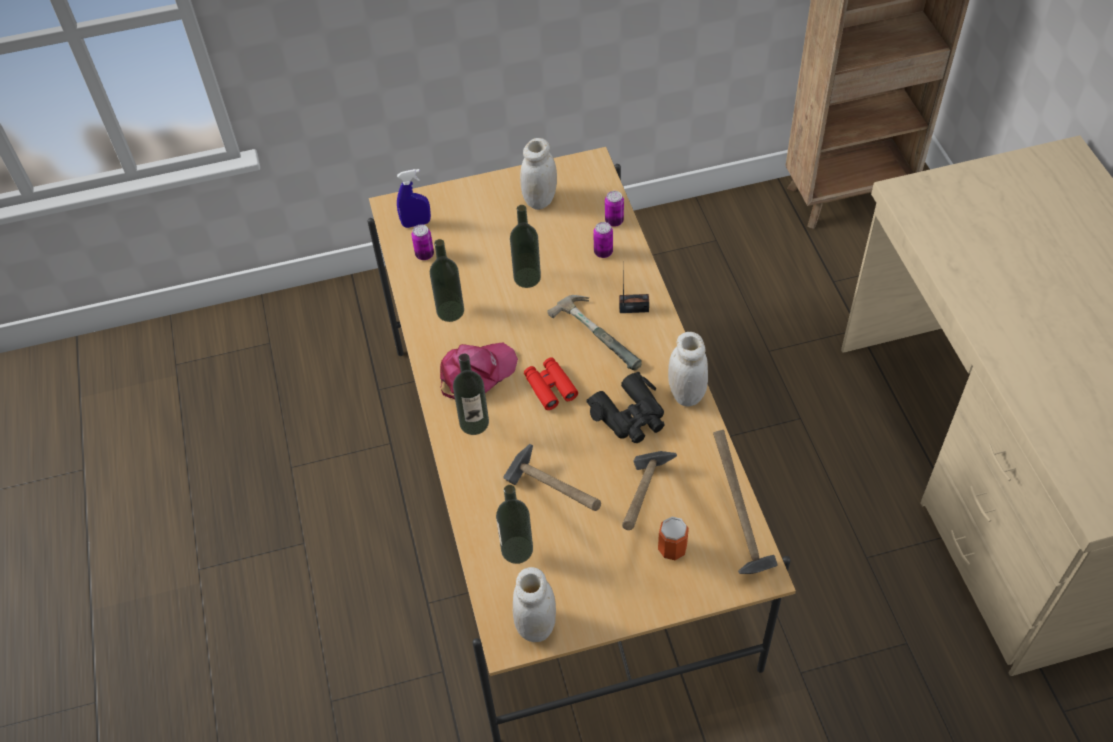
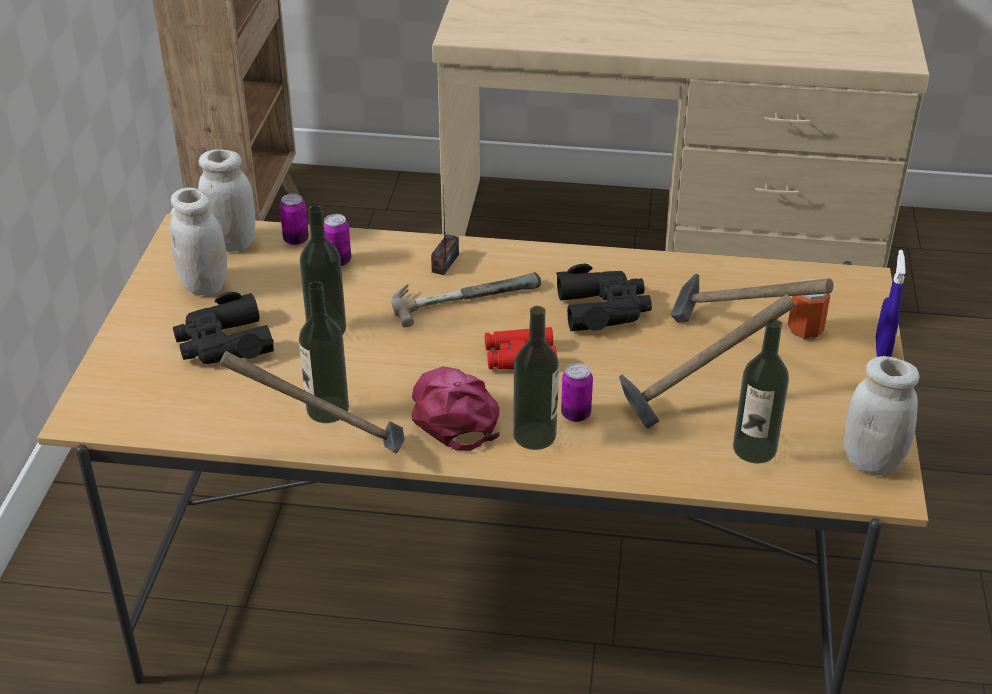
camera: 70 degrees left, 15 degrees down
blue spray bottle [397,169,431,228] -> blue spray bottle moved to [875,250,906,357]
can [411,224,434,260] -> can moved to [561,363,593,422]
white jar [668,332,708,407] -> white jar moved to [198,149,255,252]
hammer [713,430,778,574] -> hammer moved to [220,351,405,453]
none -> black binoculars [173,292,274,364]

